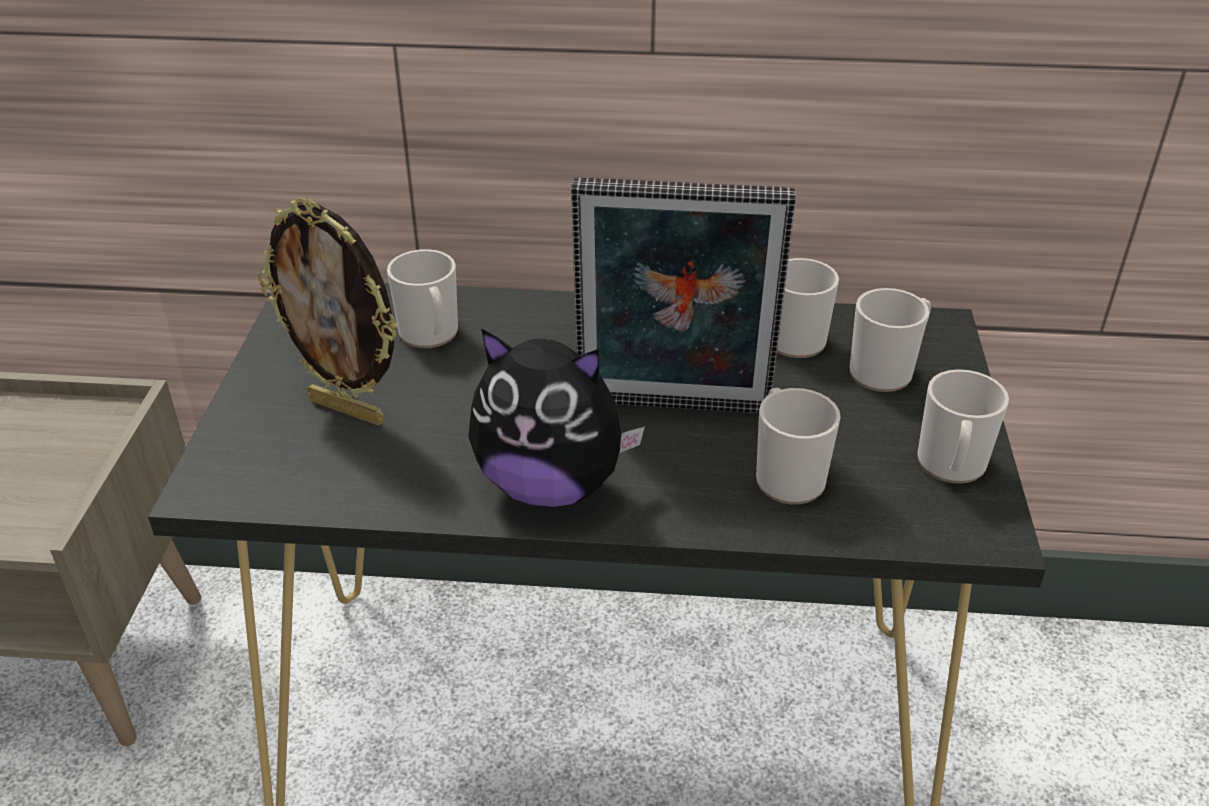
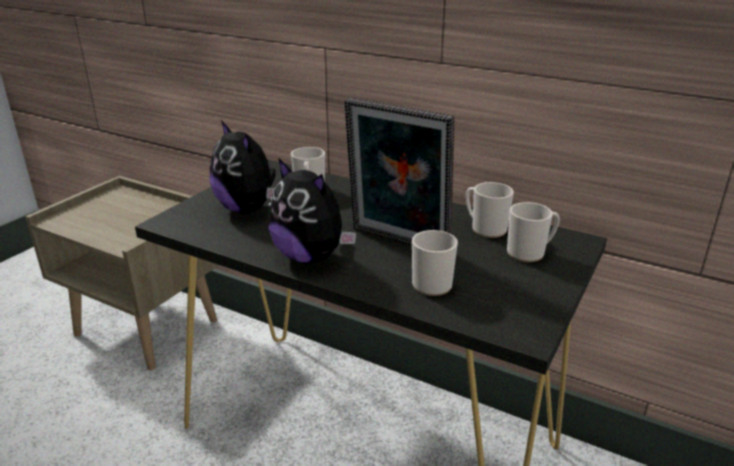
camera: 25 degrees right, 10 degrees down
picture frame [258,198,398,426] -> plush toy [210,120,275,214]
mug [917,369,1009,484] -> none

